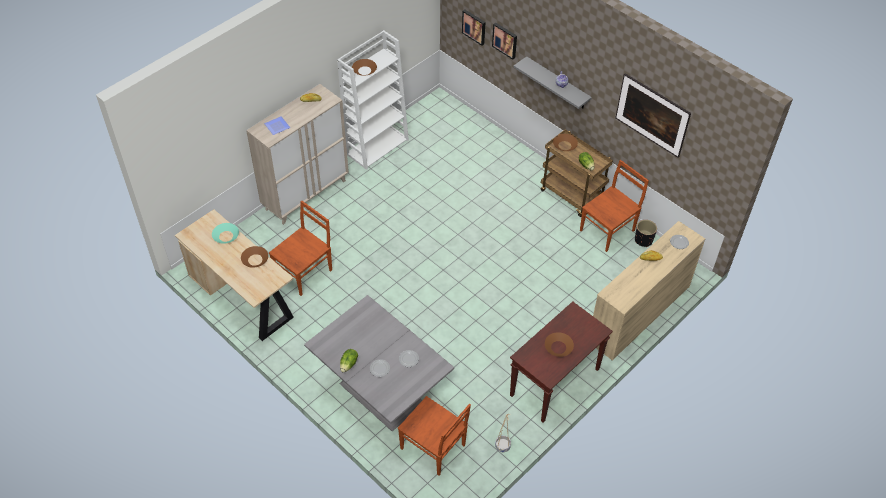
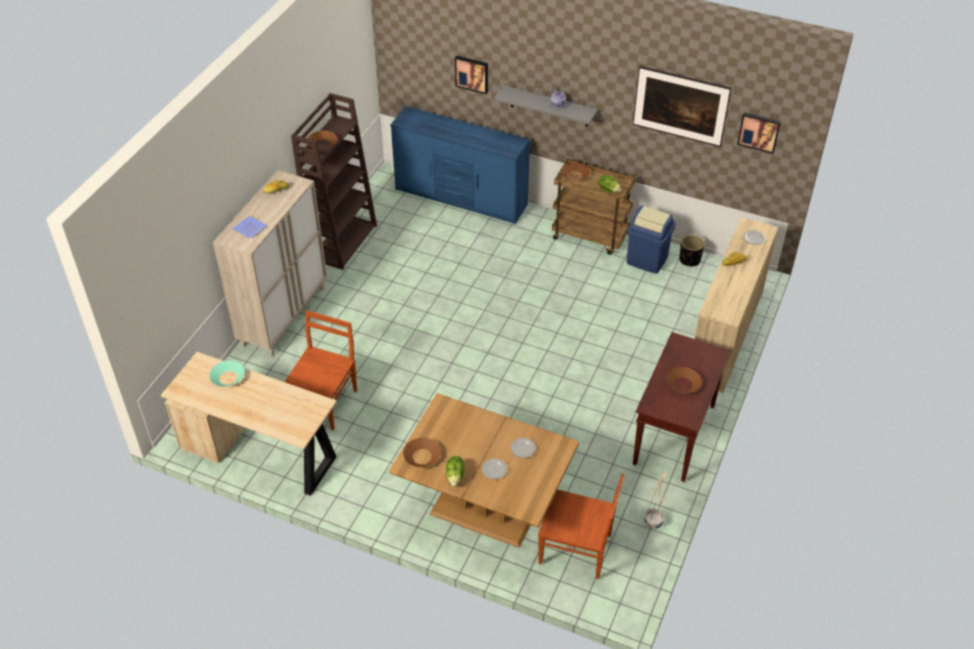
camera: 20 degrees left, 5 degrees down
brown bowl [241,246,268,268] -> brown bowl moved to [403,438,441,467]
grey dining table [304,295,454,431] -> brown dining table [389,393,579,548]
white bookcase [337,30,409,170] -> brown bookcase [291,93,377,270]
picture [462,10,485,46] -> picture moved to [737,112,781,154]
brown chair [580,160,649,252] -> blue trash can [627,205,676,274]
none -> blue dresser [390,106,530,225]

